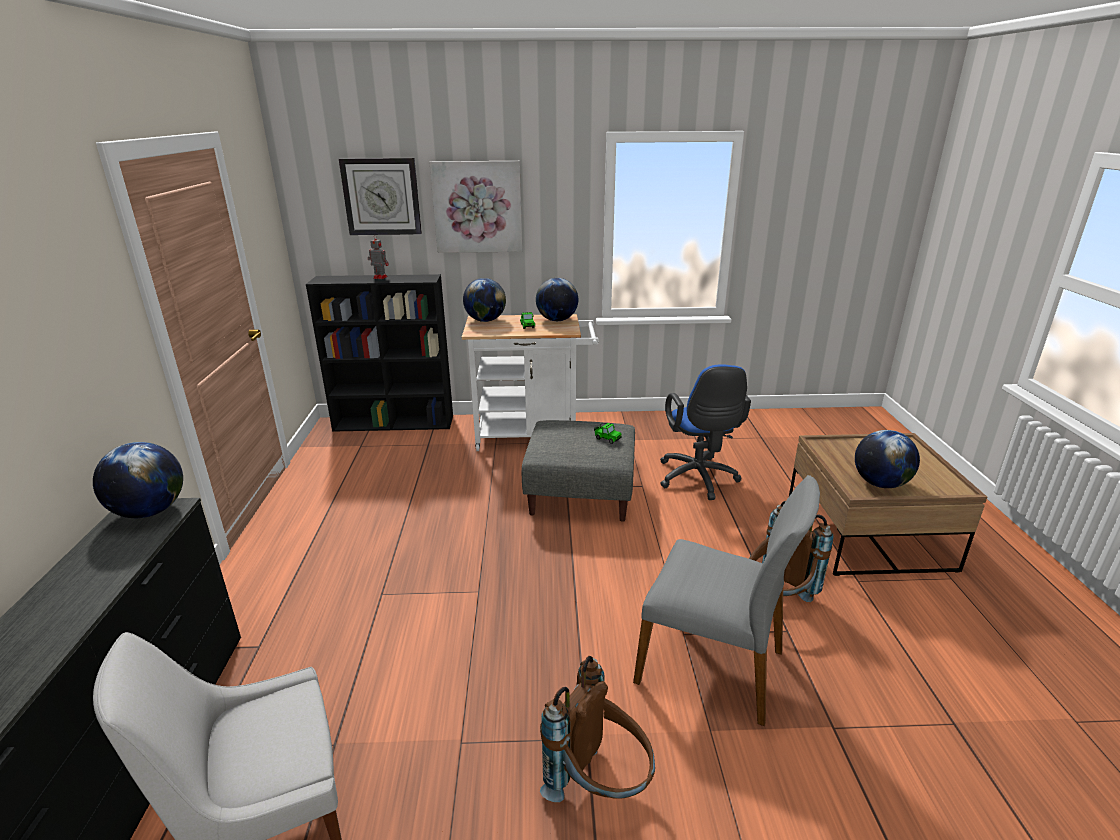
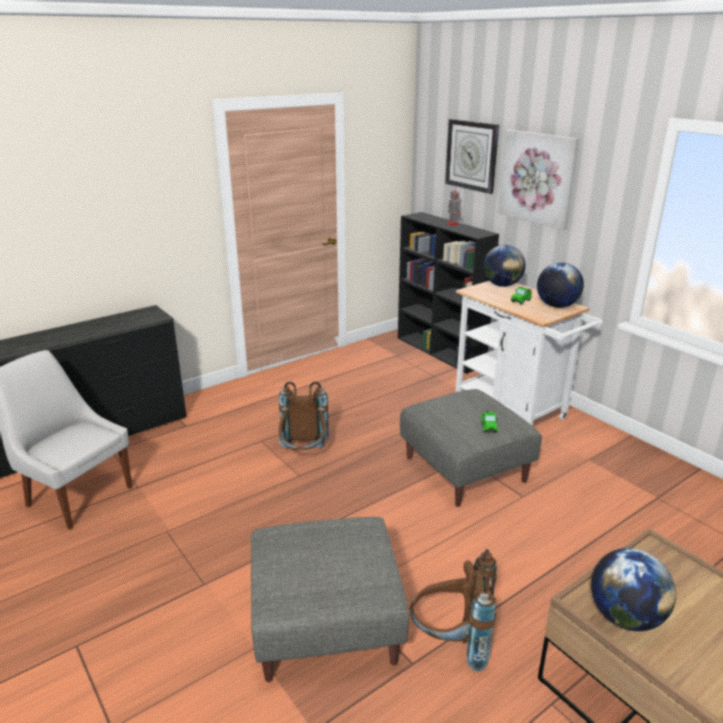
camera: 55 degrees right, 0 degrees up
globe [93,442,183,518] -> none
brown backpack [540,656,655,802] -> brown backpack moved to [278,381,329,450]
grey chair [633,475,820,726] -> grey ottoman [251,517,409,682]
blue office chair [660,364,751,500] -> none

